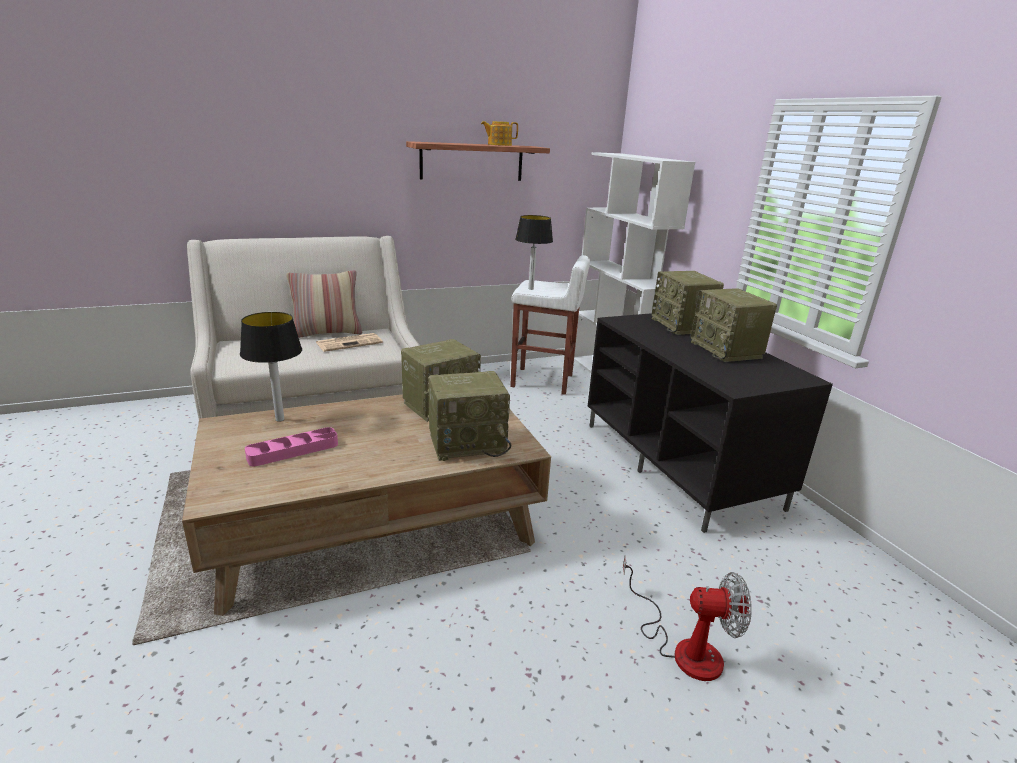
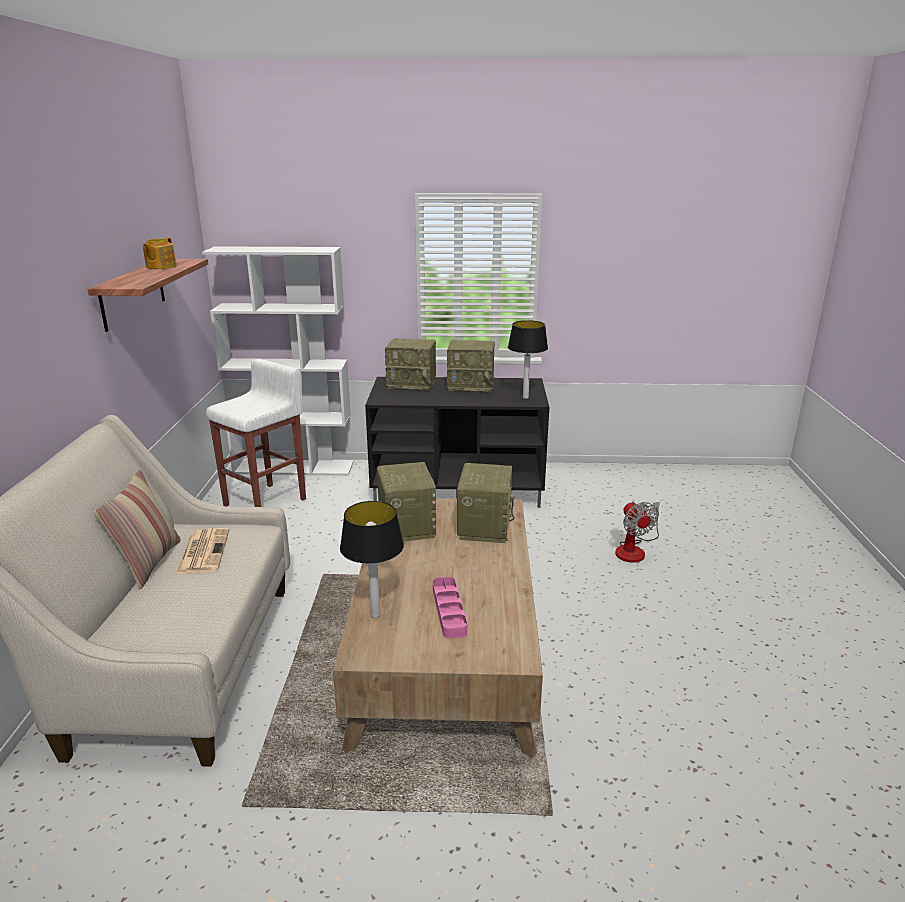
camera: 65 degrees left, 0 degrees up
table lamp [515,215,553,290] -> table lamp moved to [508,320,548,399]
fan [623,556,752,681] -> fan turned 135 degrees clockwise [615,501,660,563]

